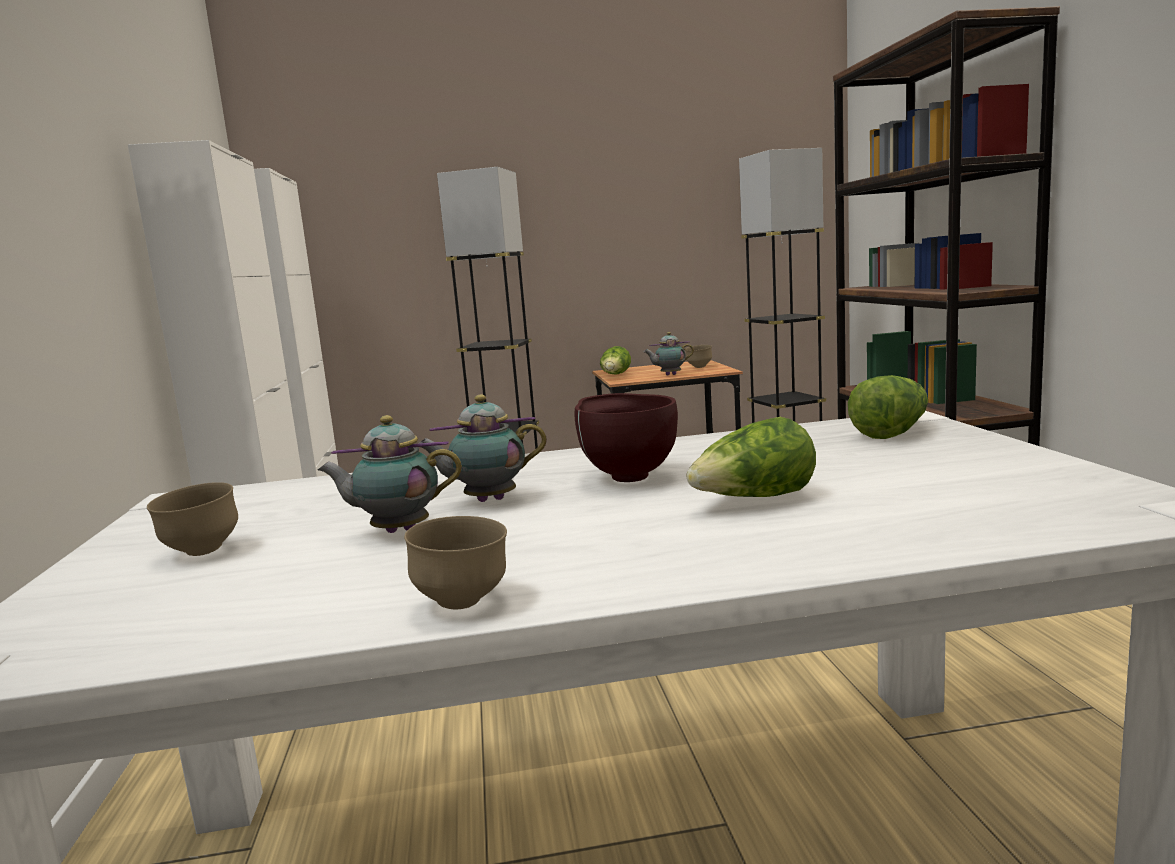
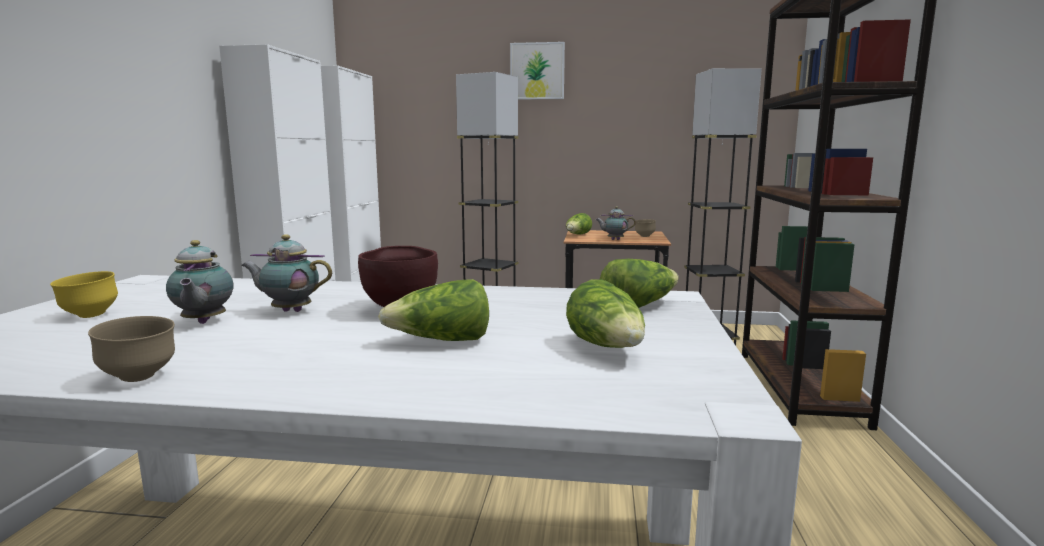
camera: 15 degrees right, 0 degrees up
brown bowl [147,482,238,556] -> yellow bowl [50,271,118,318]
teapot [318,415,462,533] -> teapot turned 120 degrees counterclockwise [166,240,233,324]
none -> picture [510,42,565,100]
none -> lettuce [566,279,645,348]

